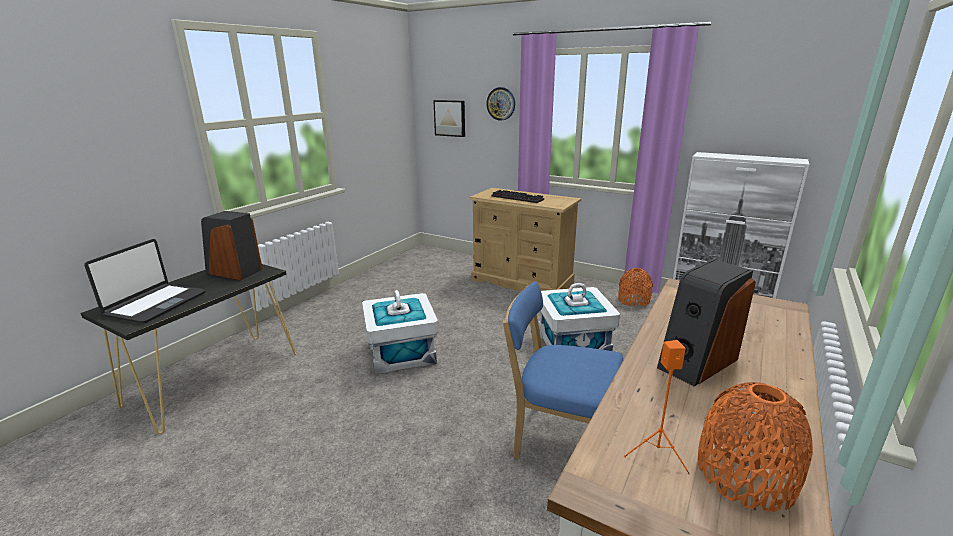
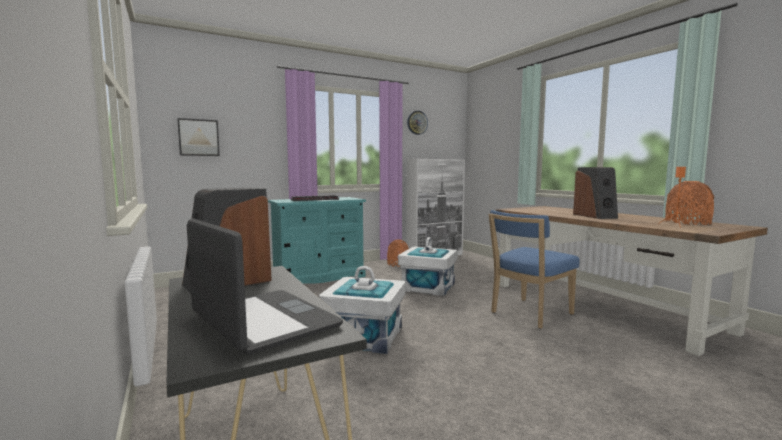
camera: 60 degrees left, 15 degrees down
beige dresser [469,188,581,291] -> turquoise dresser [268,197,366,284]
wall clock [486,87,515,121] -> wall clock moved to [407,111,428,135]

